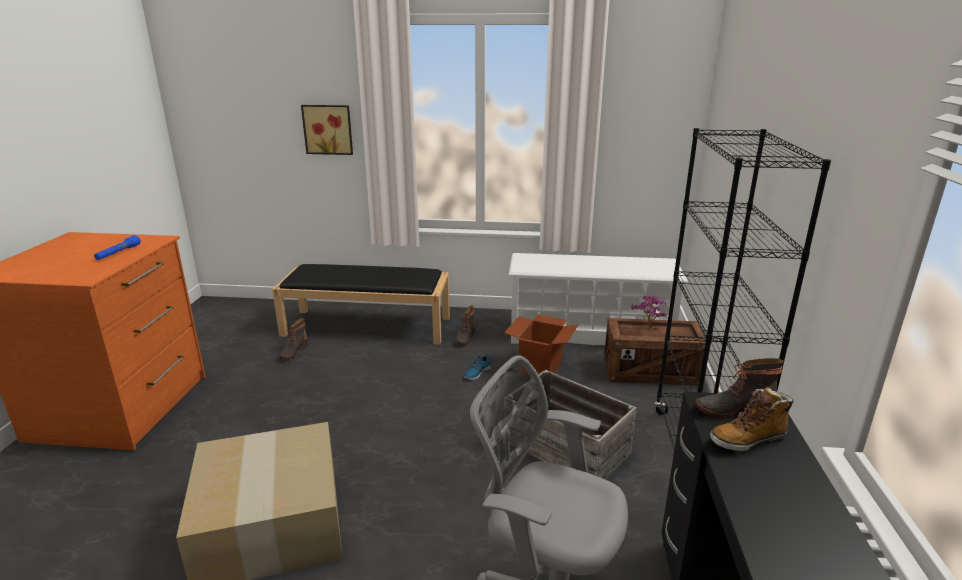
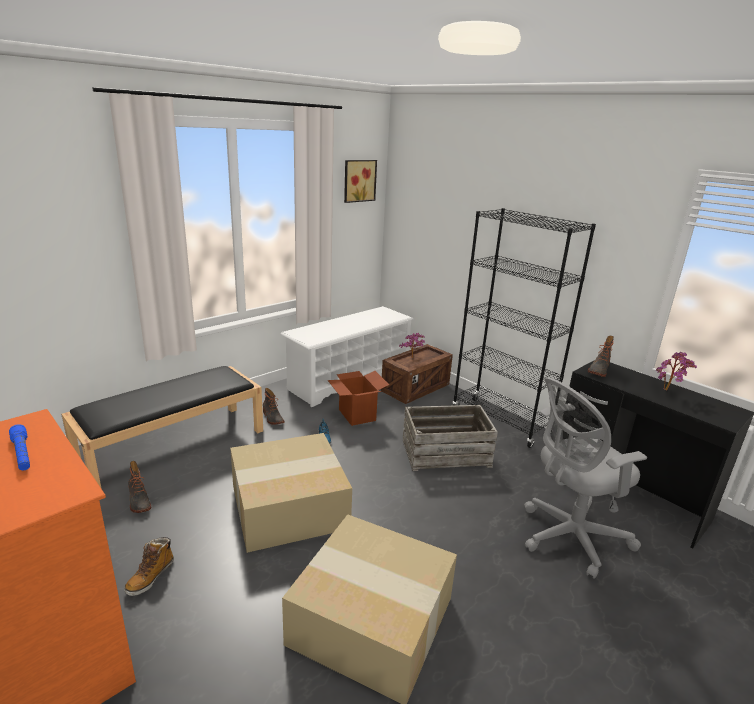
camera: 50 degrees left, 0 degrees up
picture [301,105,353,155] -> picture moved to [344,160,377,203]
boot [710,387,793,451] -> boot moved to [124,537,174,596]
none -> cardboard box [230,433,352,553]
none -> potted plant [656,352,697,390]

